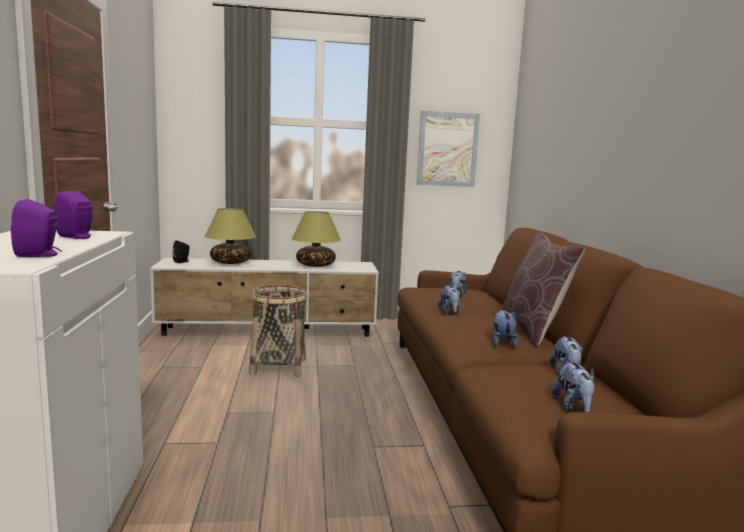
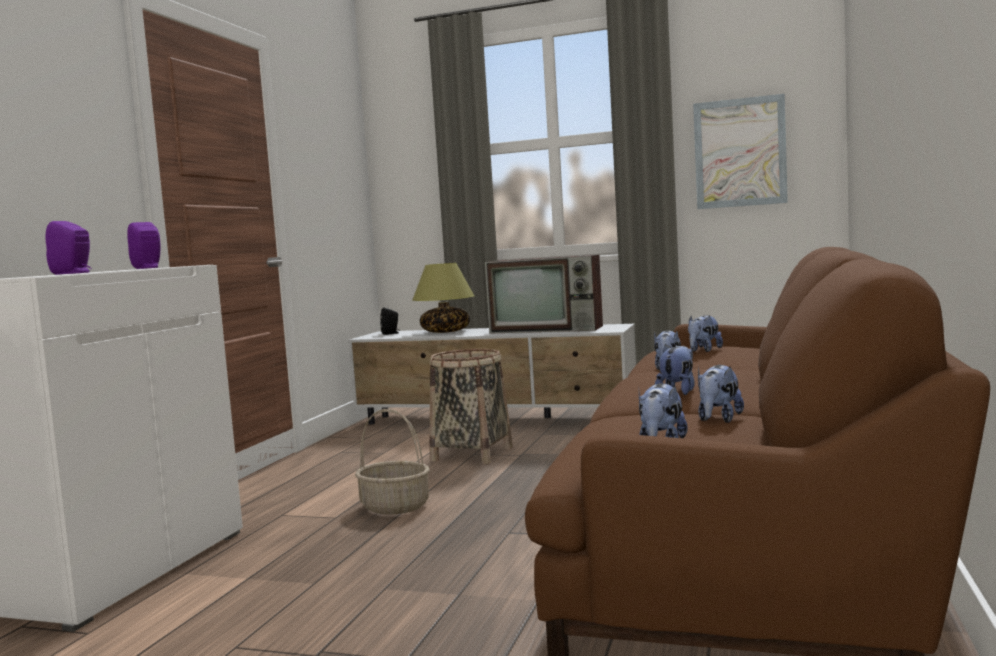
camera: 25 degrees right, 5 degrees down
table lamp [292,211,341,267] -> television [485,255,603,334]
brown pillow [502,232,585,346] -> none
none -> basket [355,409,429,515]

